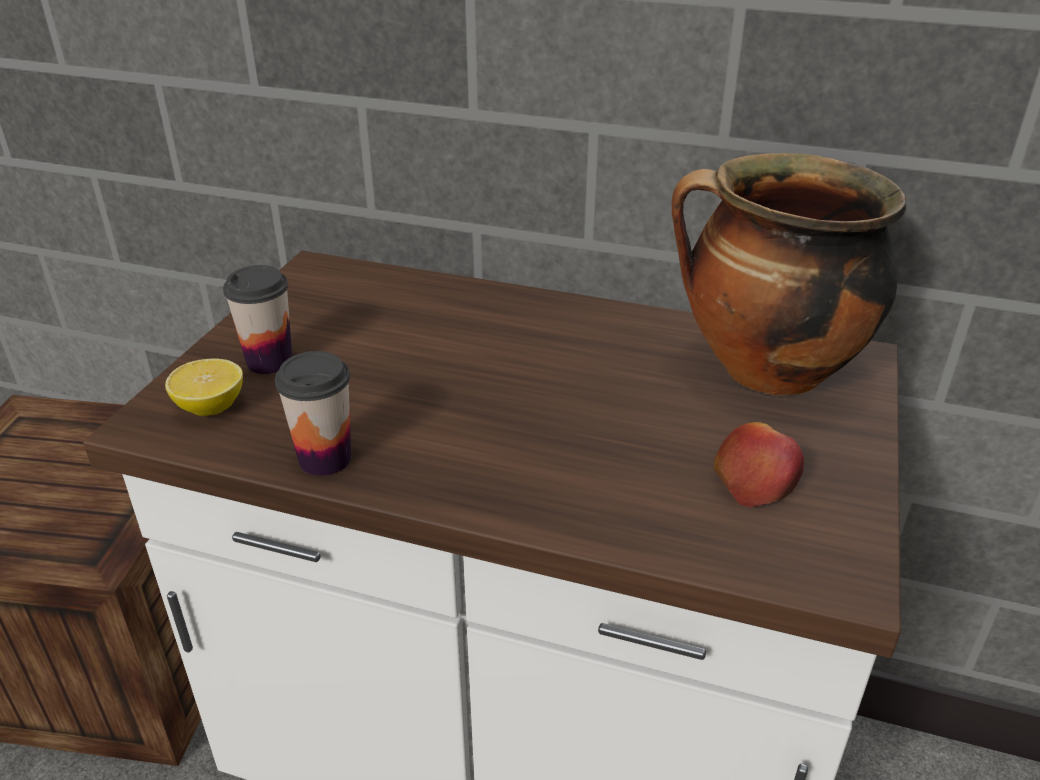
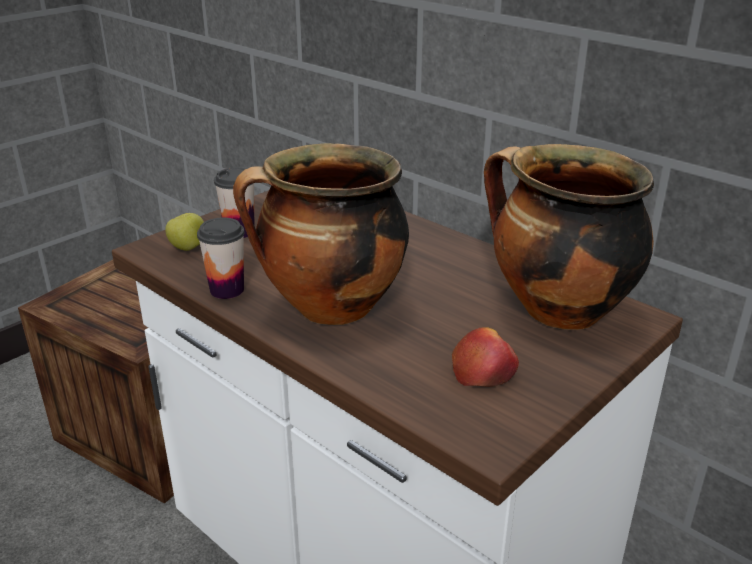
camera: 25 degrees right, 5 degrees down
lemon [165,358,243,416] -> apple [165,213,204,251]
none -> cooking pot [233,143,409,325]

